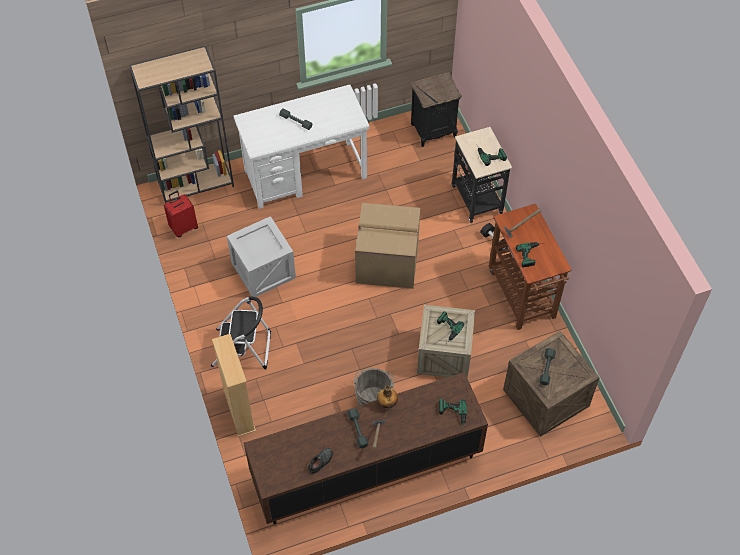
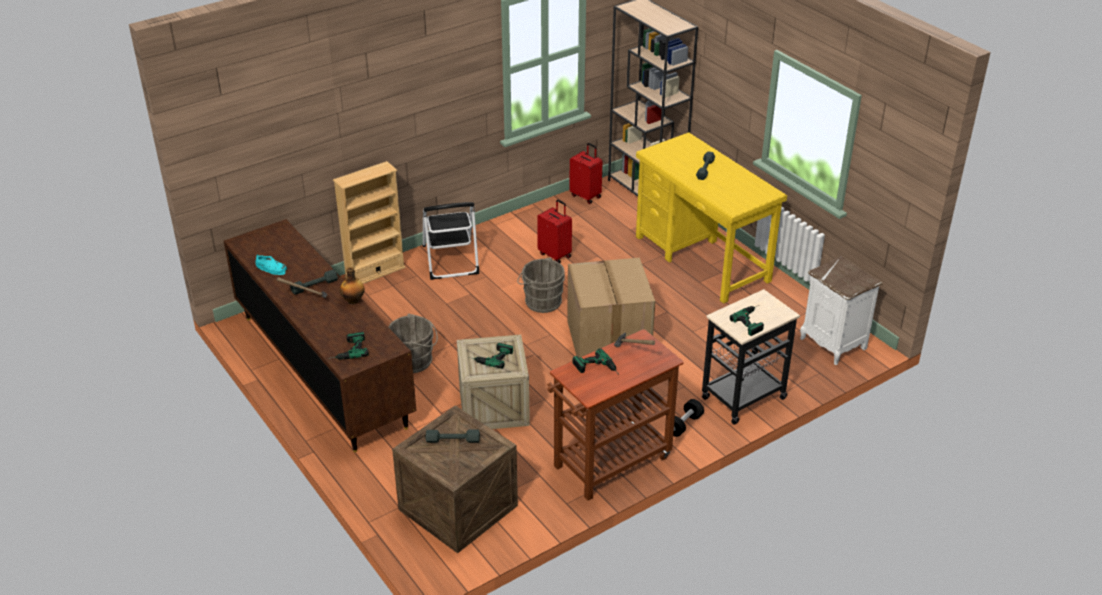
camera: 75 degrees right, 20 degrees down
crate [227,216,296,297] -> red suitcase [537,199,572,263]
white desk [234,85,369,209] -> yellow desk [636,132,787,304]
black shoe [308,448,333,474] -> turquoise shoe [255,254,287,275]
black nightstand [410,72,462,147] -> white nightstand [800,256,882,365]
none -> grey bucket [517,258,565,313]

